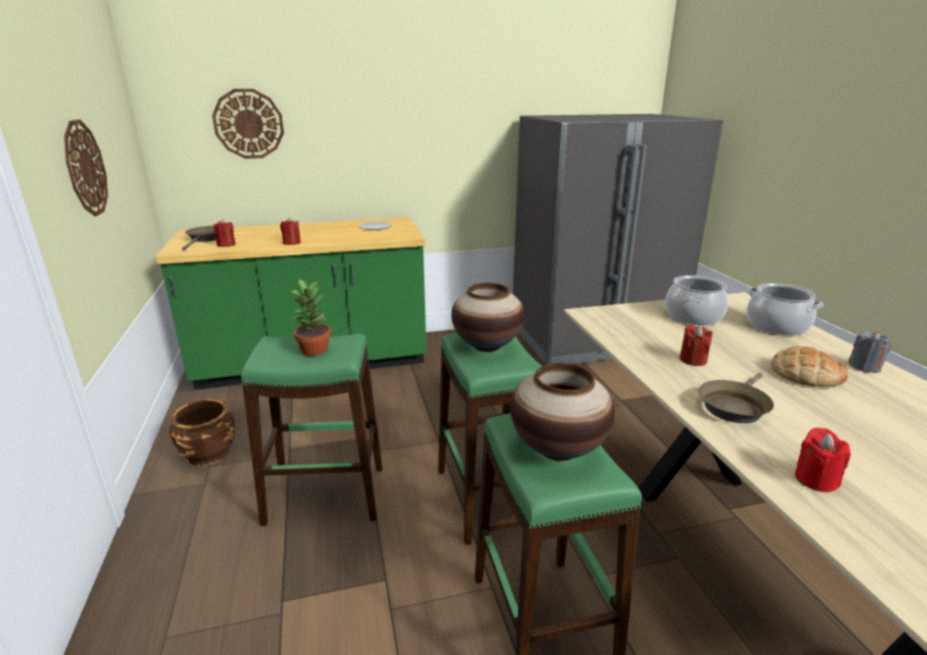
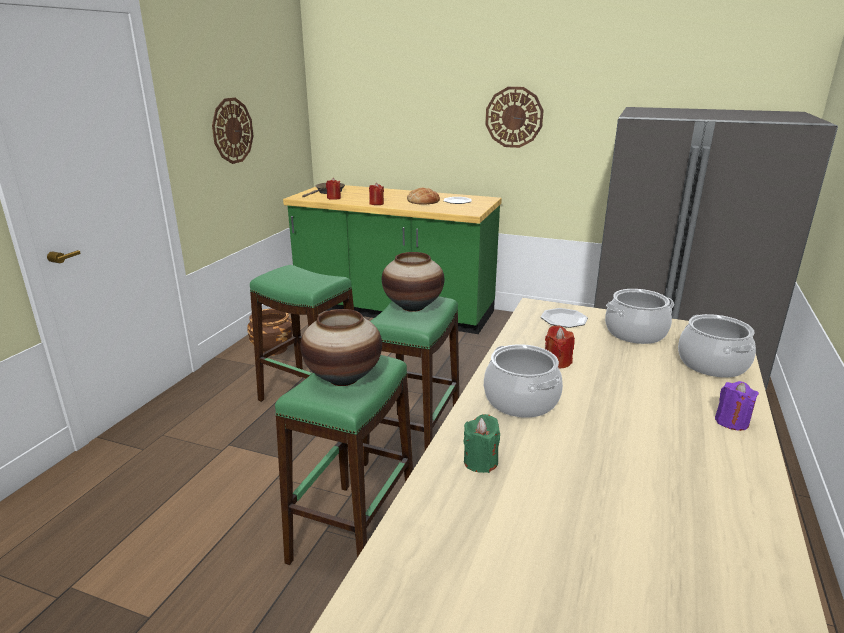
camera: 35 degrees right, 0 degrees up
wall clock [212,89,284,159] -> wall clock moved to [485,87,544,148]
potted plant [290,279,331,356] -> none
brown frying pan [698,373,774,423] -> cooking pot [484,344,563,418]
bread [771,346,848,387] -> bread moved to [407,187,440,204]
red candle [795,427,851,492] -> green candle [464,414,500,473]
grey candle [848,331,892,373] -> purple candle [715,381,759,431]
none -> plate [541,308,588,328]

